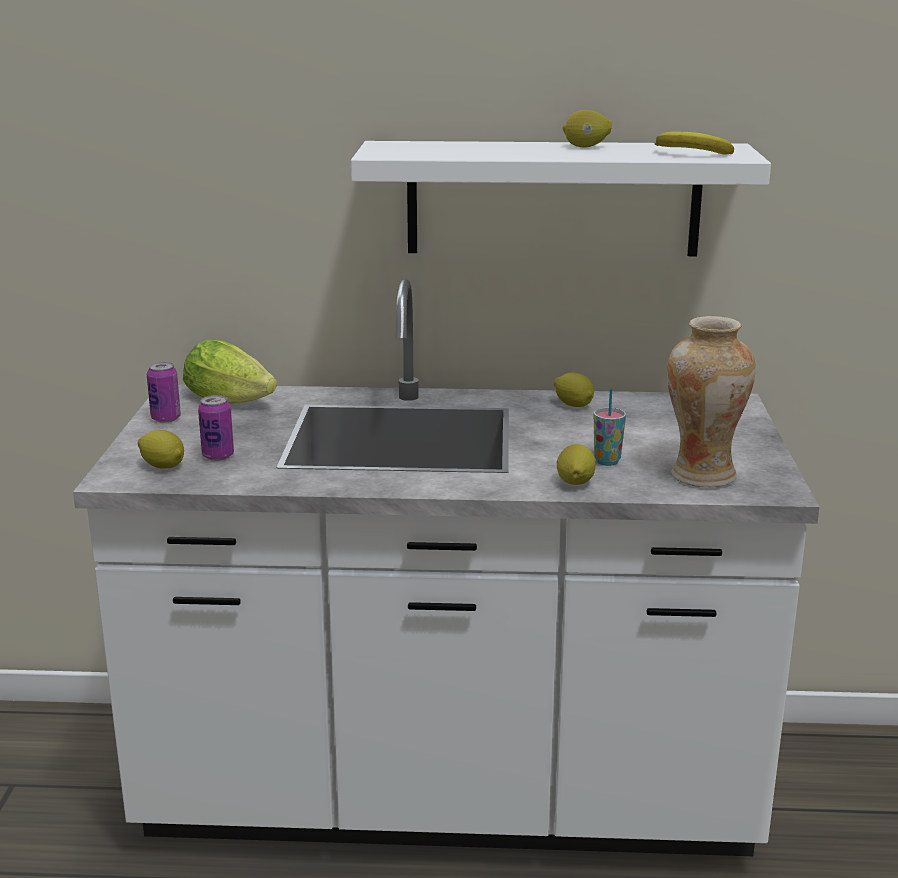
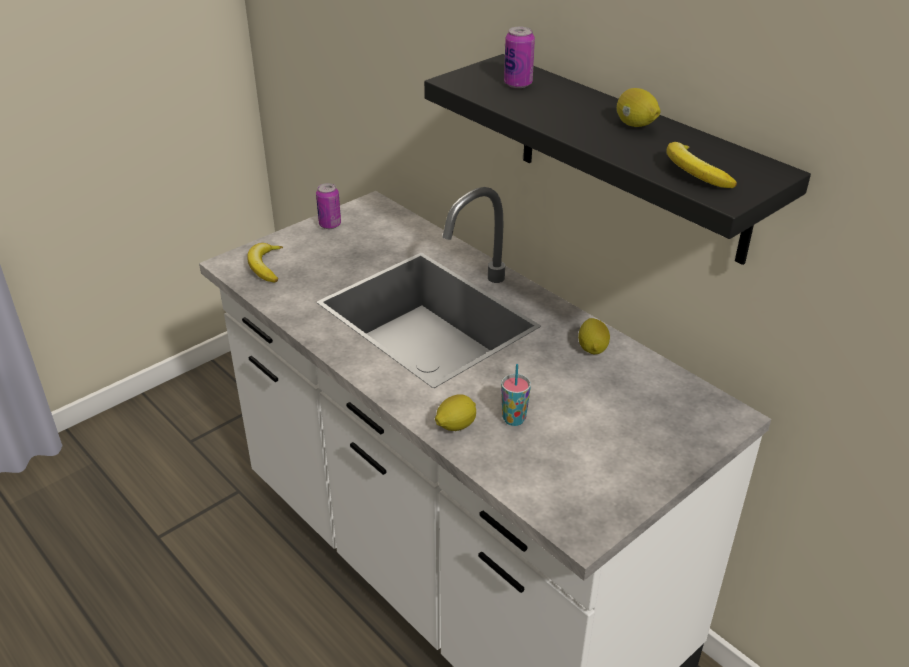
camera: 45 degrees right, 15 degrees up
lemon [138,430,184,469] -> banana [247,243,283,282]
lettuce [183,340,277,404] -> none
can [198,395,234,461] -> can moved to [504,27,535,88]
white shelf [351,141,771,256] -> black shelf [424,54,811,265]
vase [667,316,756,487] -> none

